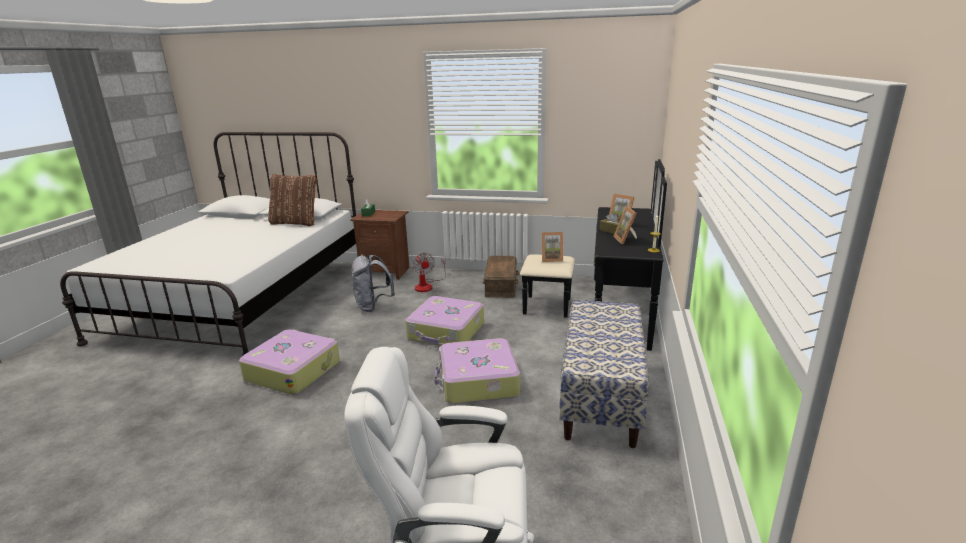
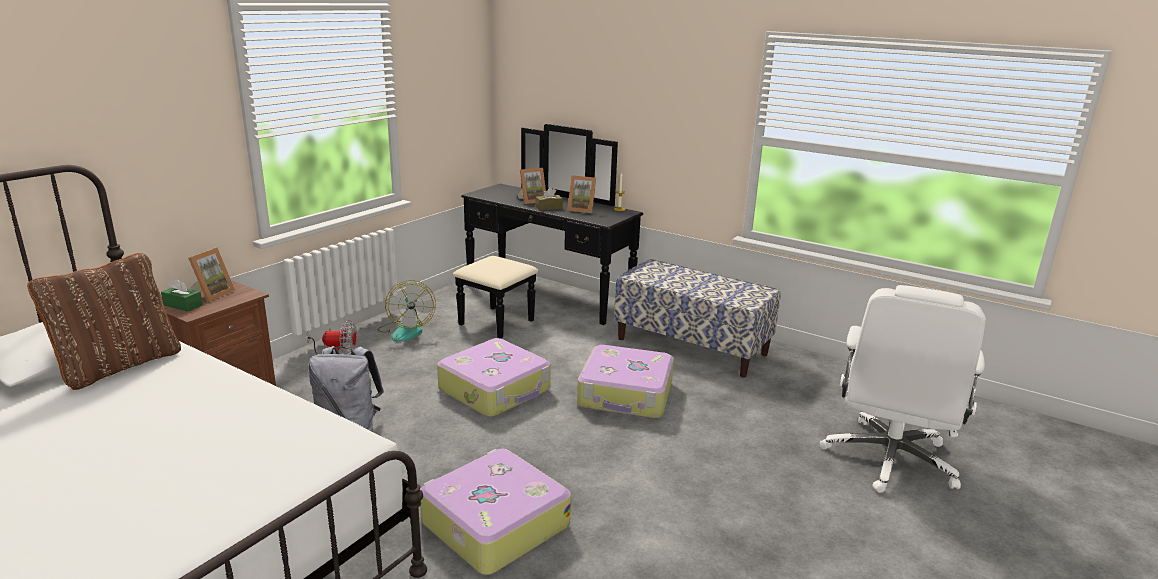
camera: 70 degrees left, 0 degrees up
brown storage box [482,256,519,298] -> fan [378,280,436,342]
picture frame [541,232,563,262] -> picture frame moved to [188,248,235,302]

